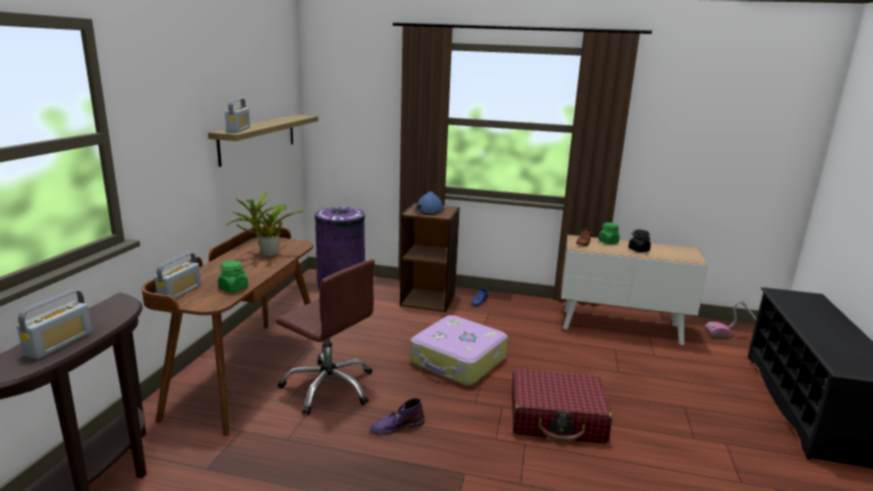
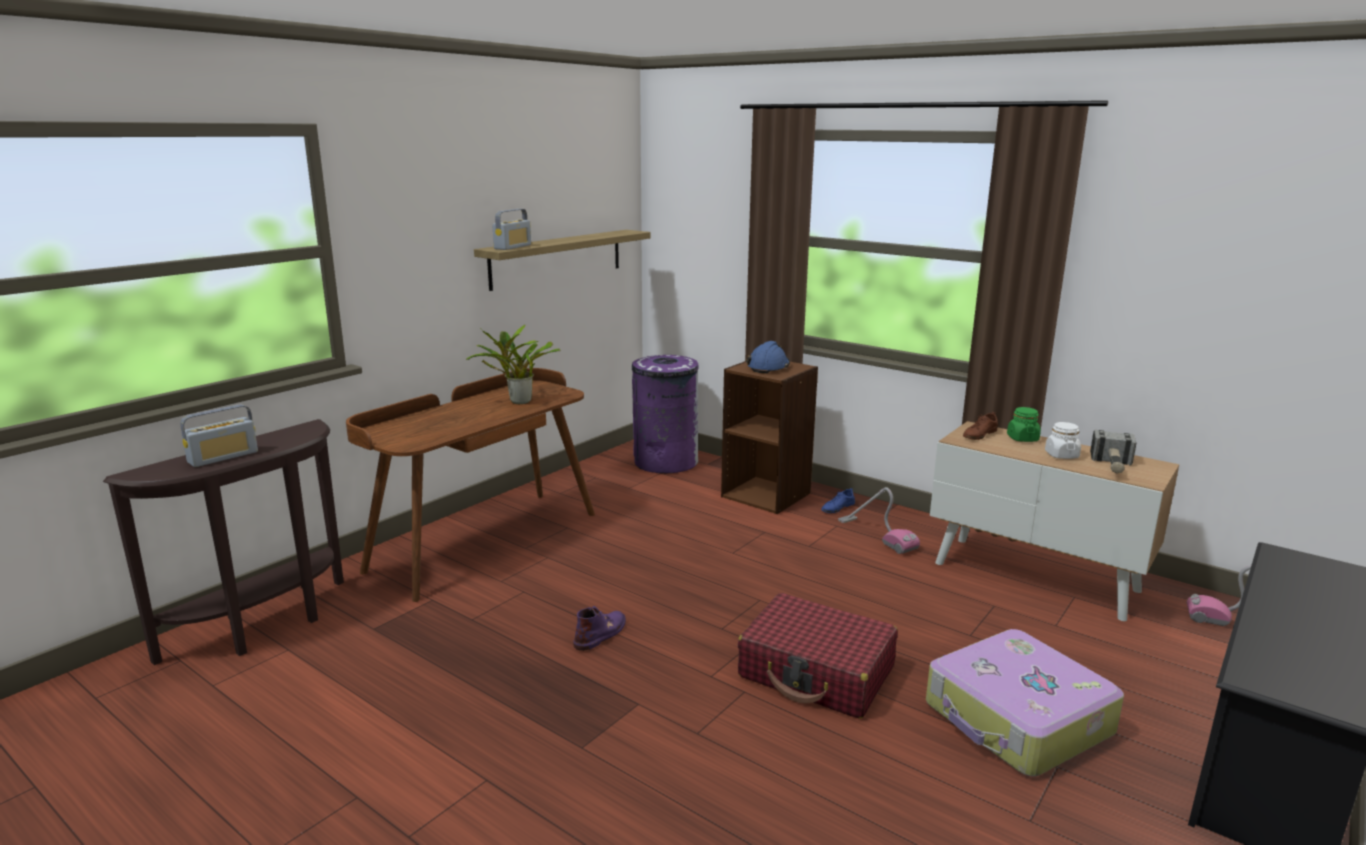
camera: 25 degrees right, 0 degrees up
radio [155,252,201,299] -> none
green jar [218,261,248,293] -> none
brown office chair [276,259,375,415] -> none
purple boot [370,398,425,435] -> purple boot turned 120 degrees clockwise [573,606,626,651]
suitcase [410,315,508,385] -> suitcase moved to [926,629,1124,777]
black jar [628,230,651,252] -> white jar [1045,422,1081,459]
none -> vacuum cleaner [838,487,920,554]
none -> hammer [1090,429,1136,473]

